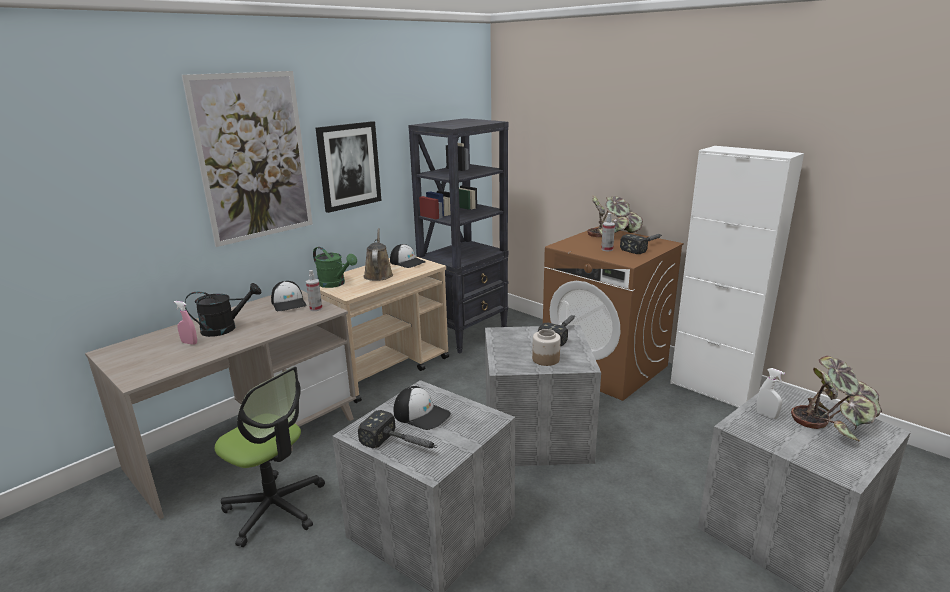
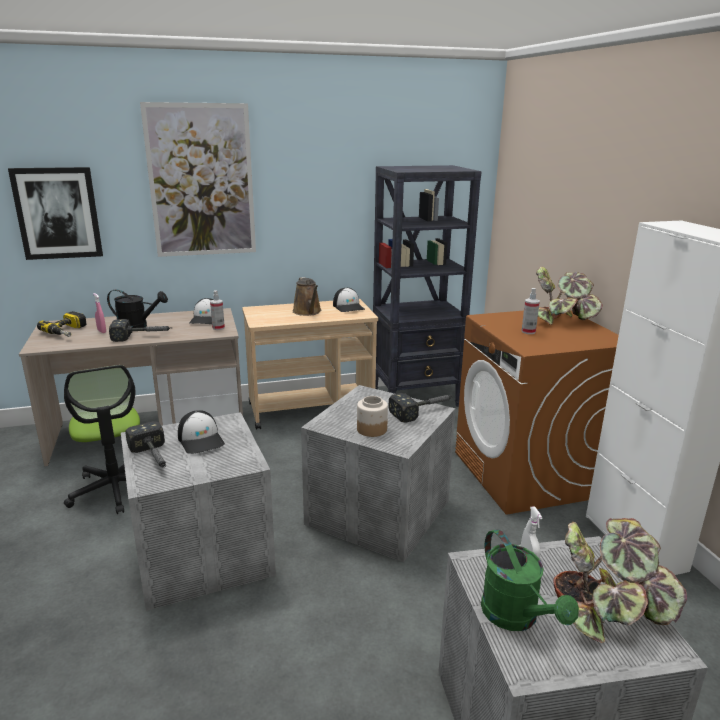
camera: 30 degrees right, 0 degrees up
green watering can [313,247,357,288] -> green watering can moved to [481,529,579,631]
picture [316,121,382,213] -> picture moved to [8,167,103,260]
brown watering can [364,228,393,281] -> brown watering can turned 135 degrees clockwise [293,277,321,316]
hammer [620,234,662,254] -> hammer moved to [109,319,172,342]
none -> power drill [37,311,87,337]

